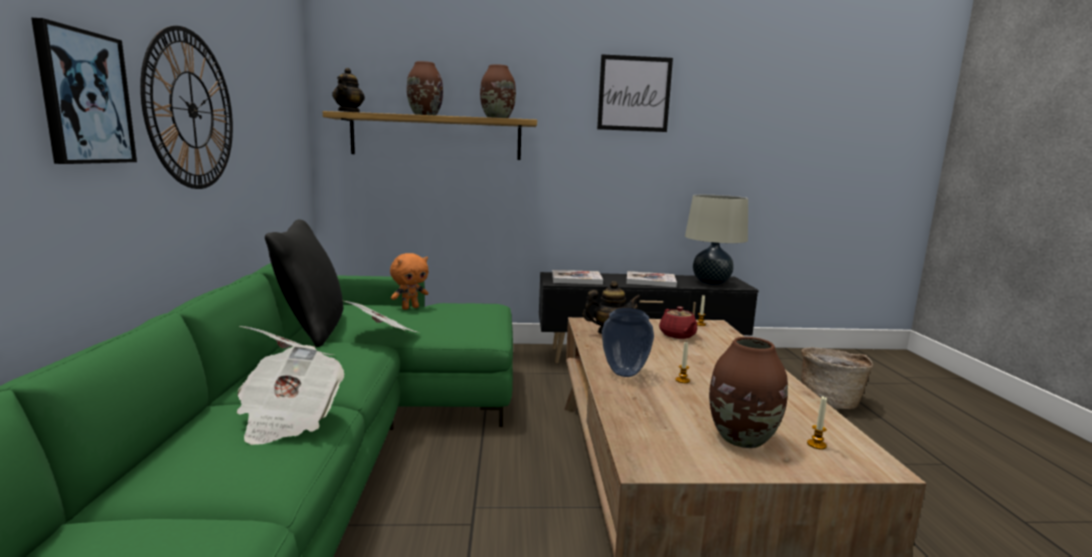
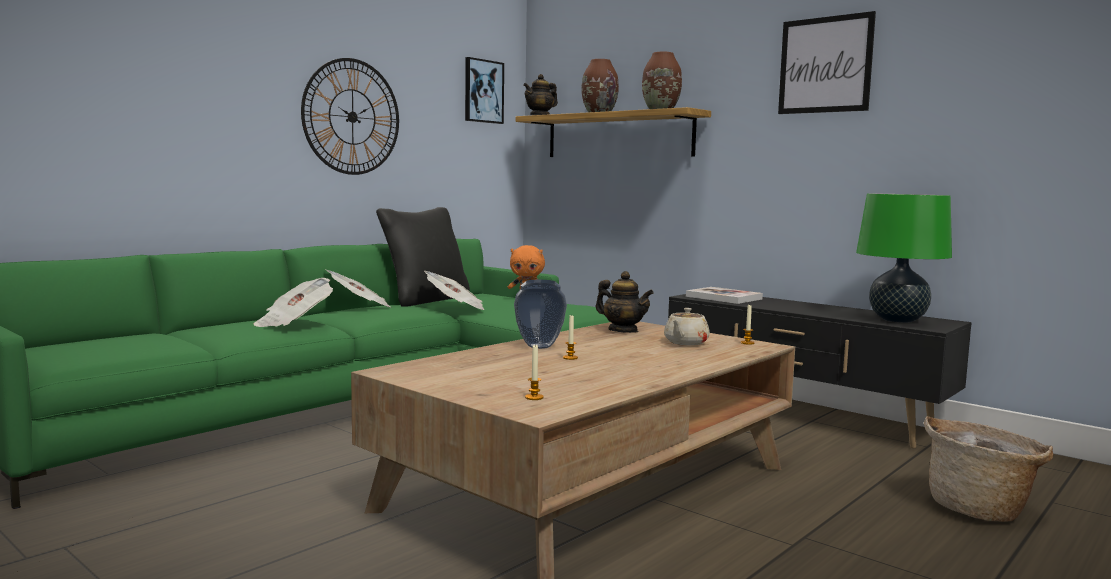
camera: 45 degrees right, 5 degrees down
picture [31,18,137,164] -> picture moved to [465,57,504,124]
book [626,271,677,287] -> none
red teapot [659,306,697,339] -> beige teapot [664,308,710,345]
beige table lamp [685,195,748,285] -> green table lamp [856,193,952,323]
brown vase [709,337,788,448] -> none

